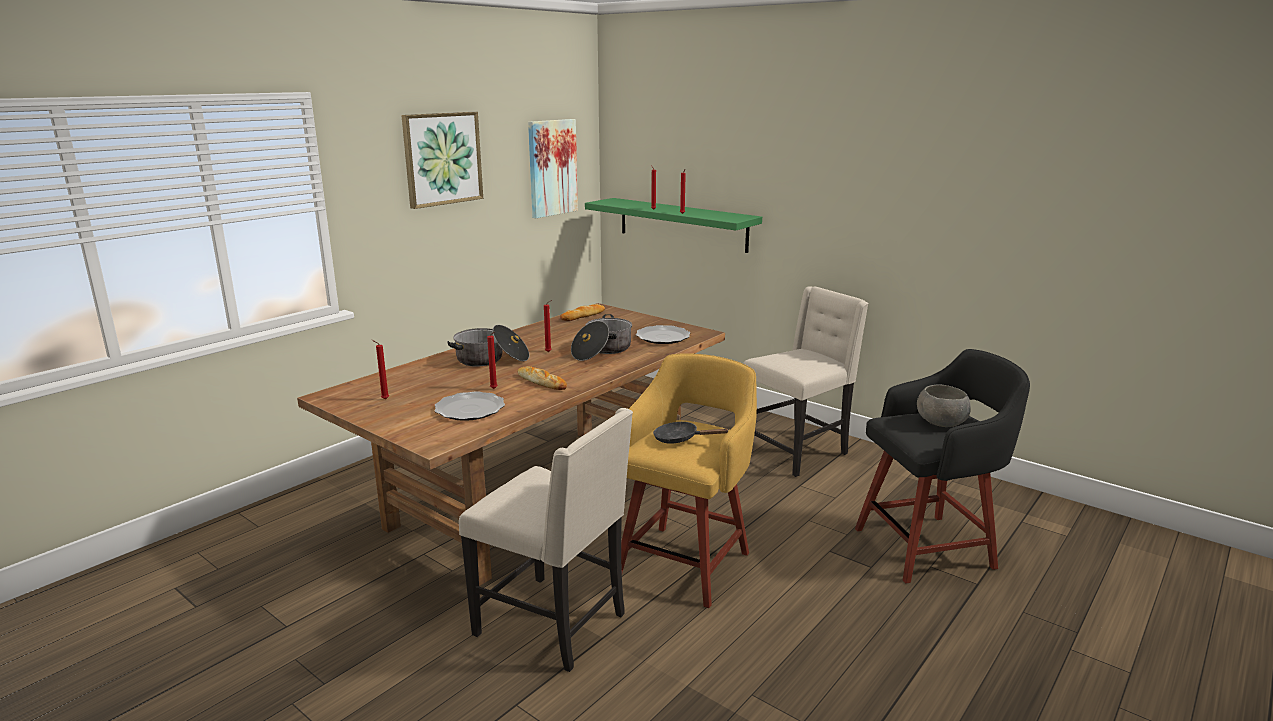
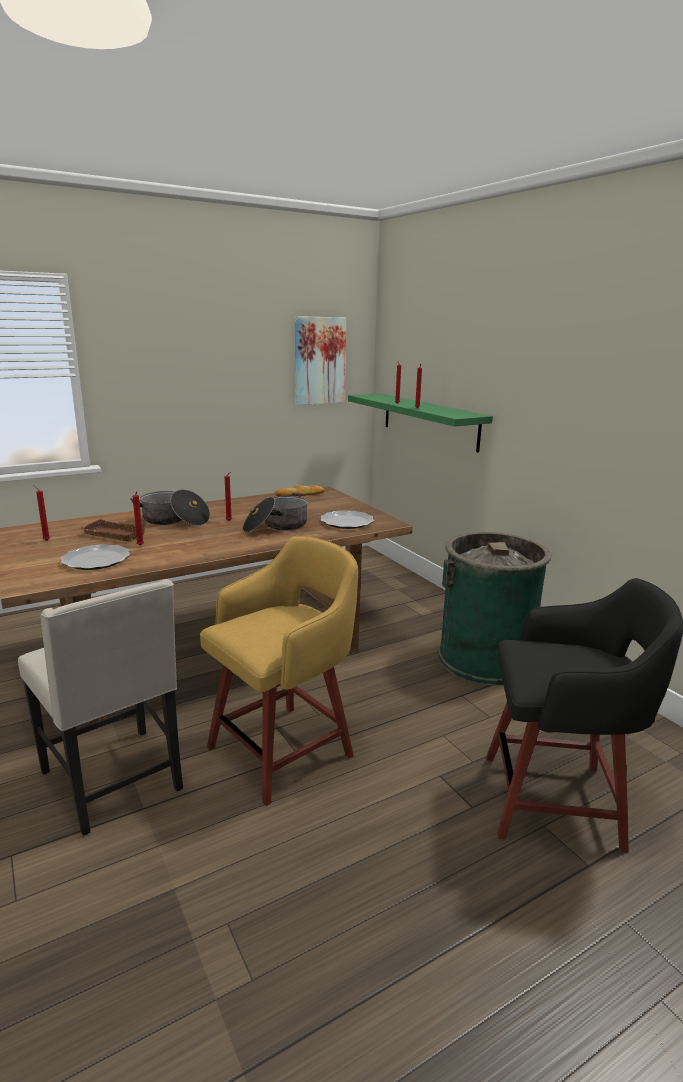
camera: 20 degrees right, 0 degrees up
picture [401,112,483,209] -> none
bread [518,366,567,390] -> none
black frying pan [653,421,728,444] -> none
beige chair [743,286,869,477] -> green trash can [439,532,551,685]
grey bowl [917,384,971,427] -> none
none -> brown tray [79,519,147,541]

